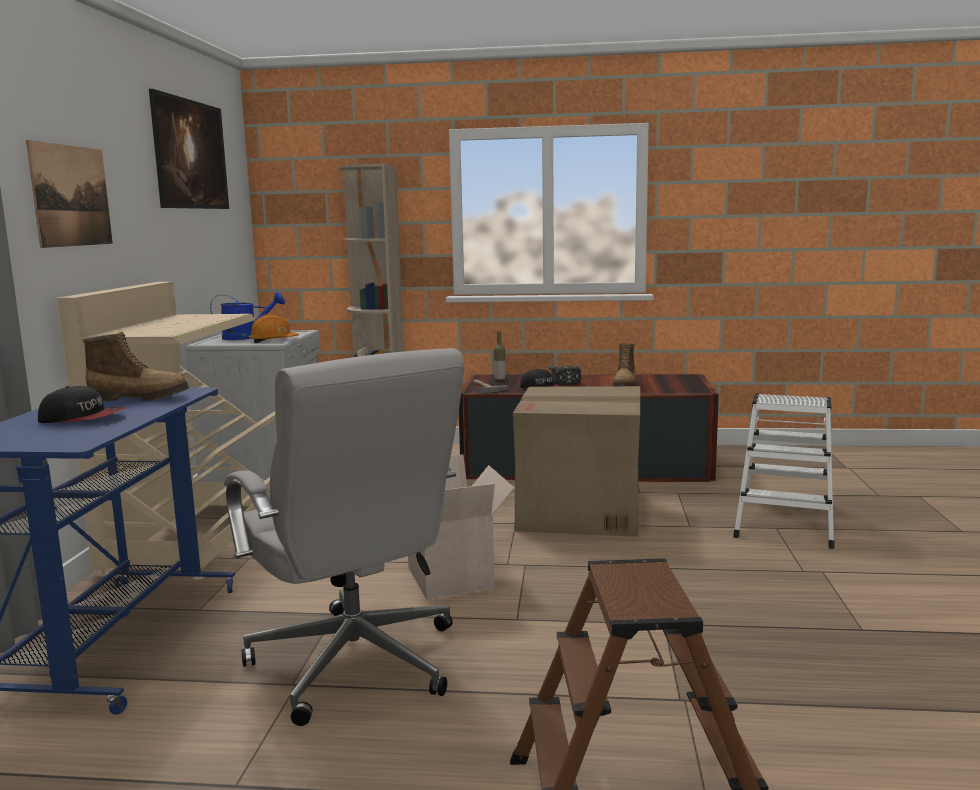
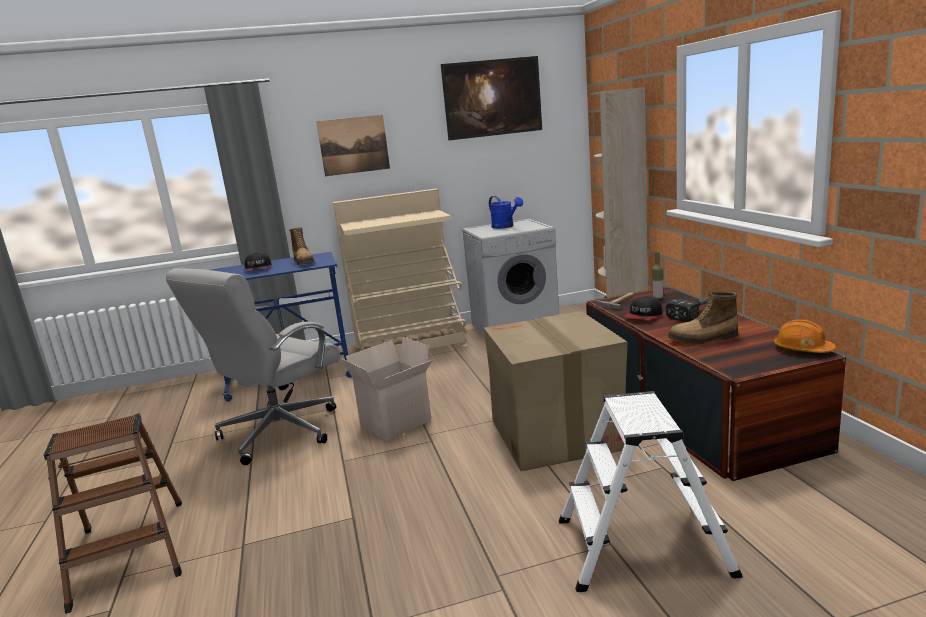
camera: 70 degrees right, 5 degrees up
orange hard hat [248,314,299,343] -> orange hard hat moved to [774,319,836,353]

